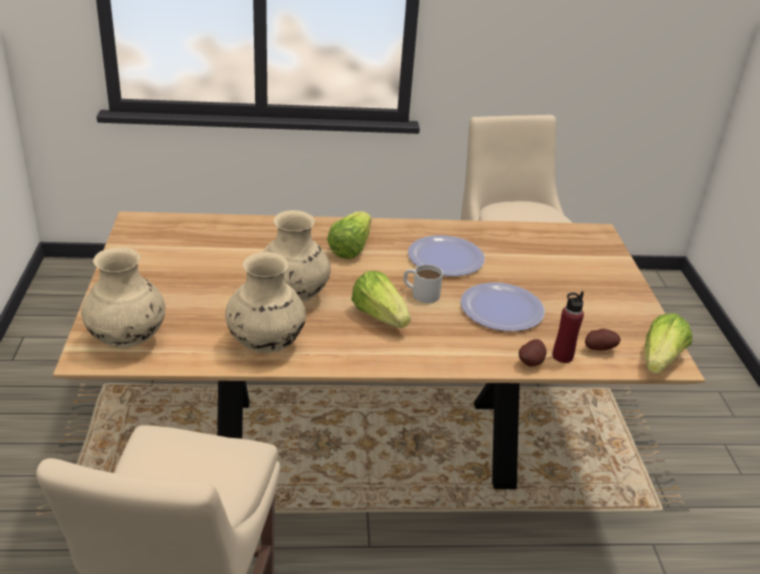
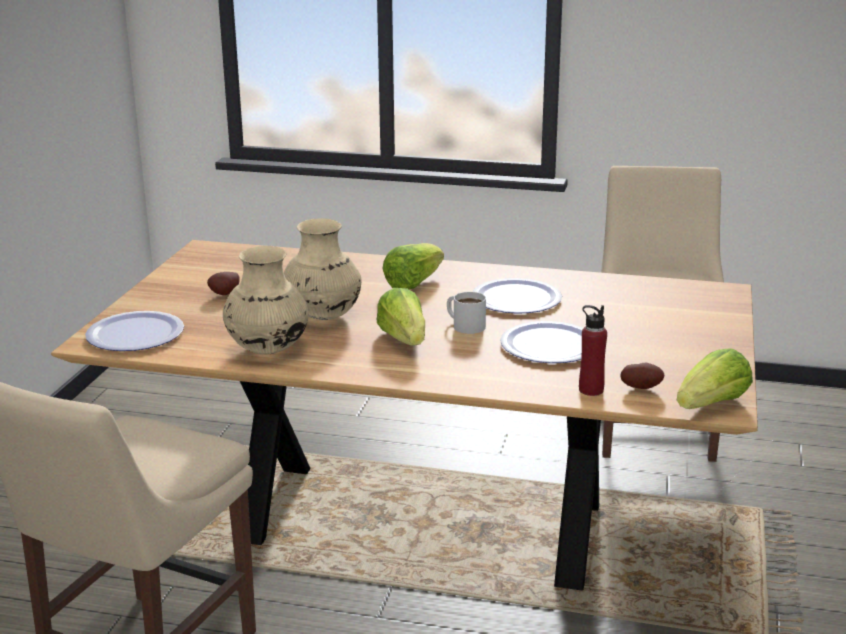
camera: 20 degrees right, 10 degrees down
beige vase [81,247,165,348] -> plate [85,311,184,351]
potato [519,339,547,366] -> potato moved to [207,272,240,295]

